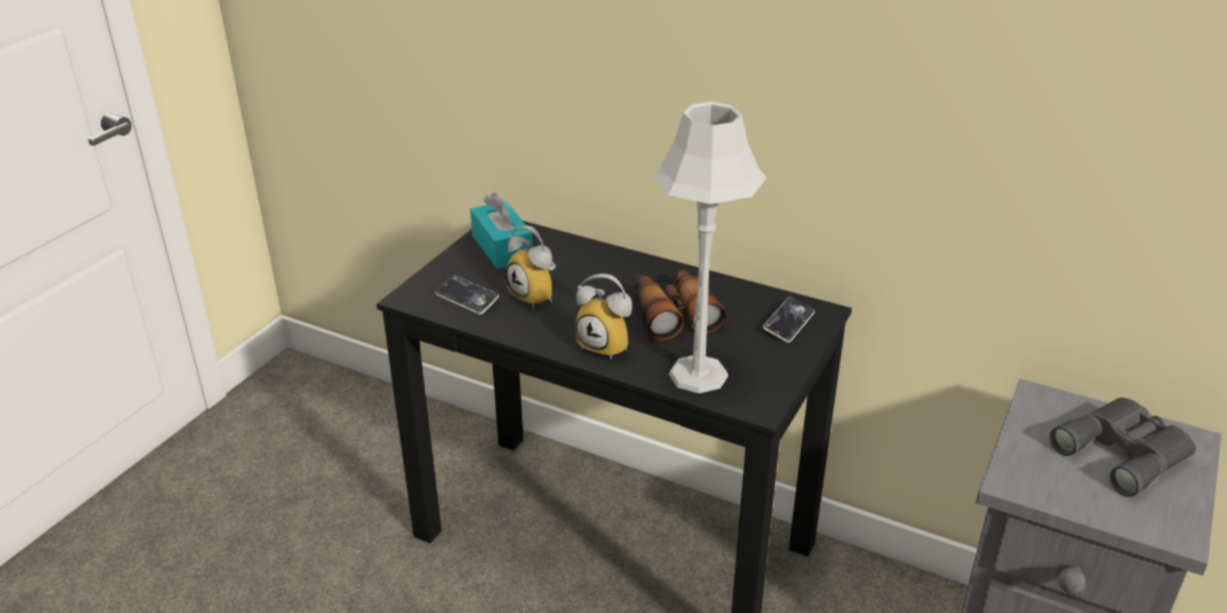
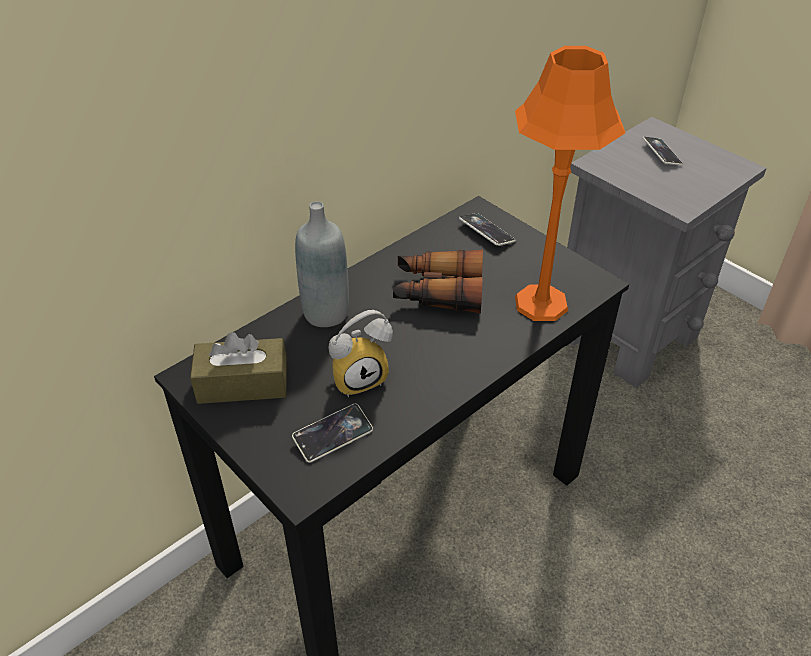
camera: 70 degrees left, 10 degrees up
turquoise tissue box [470,192,533,269] -> brown tissue box [190,332,287,404]
alarm clock [575,274,632,359] -> none
grey table lamp [651,101,766,393] -> orange table lamp [515,46,625,321]
grey binoculars [1050,398,1196,497] -> phone [643,137,683,166]
none -> grey bottle [295,201,349,327]

